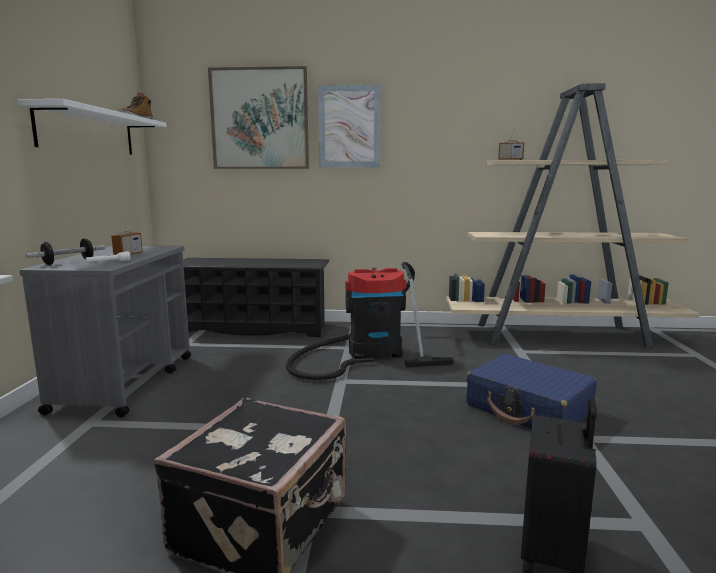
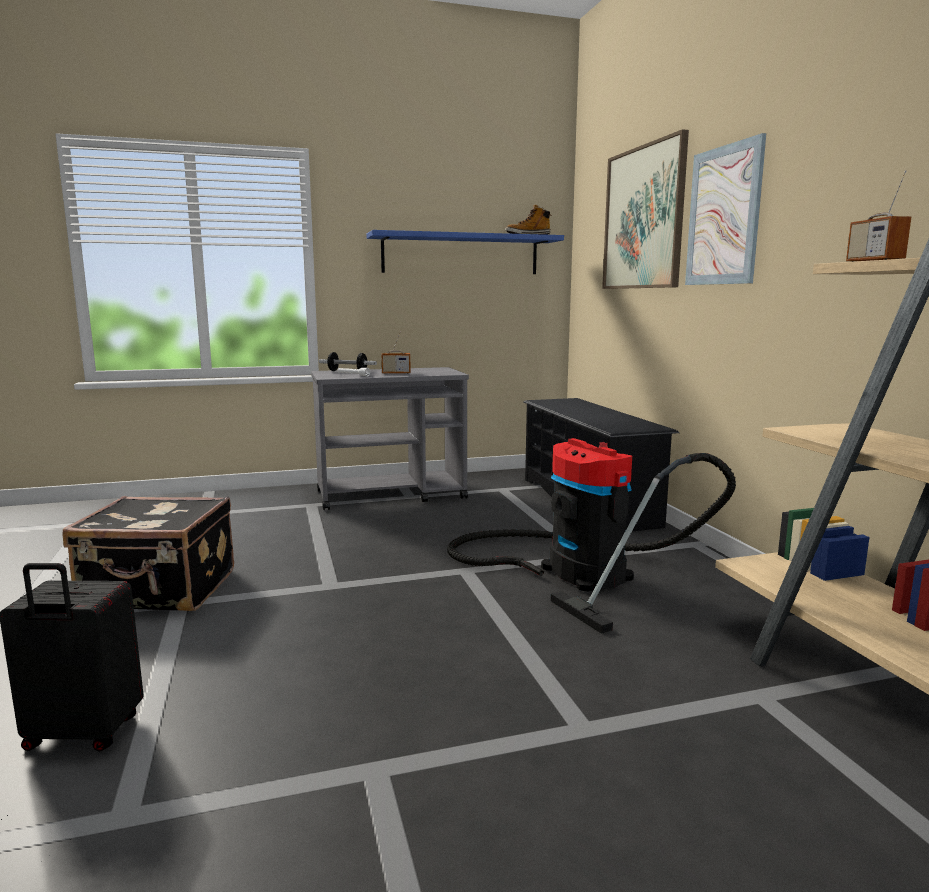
camera: 70 degrees right, 0 degrees up
white shelf [17,99,167,155] -> blue shelf [366,230,564,274]
blue suitcase [466,354,597,428] -> none

